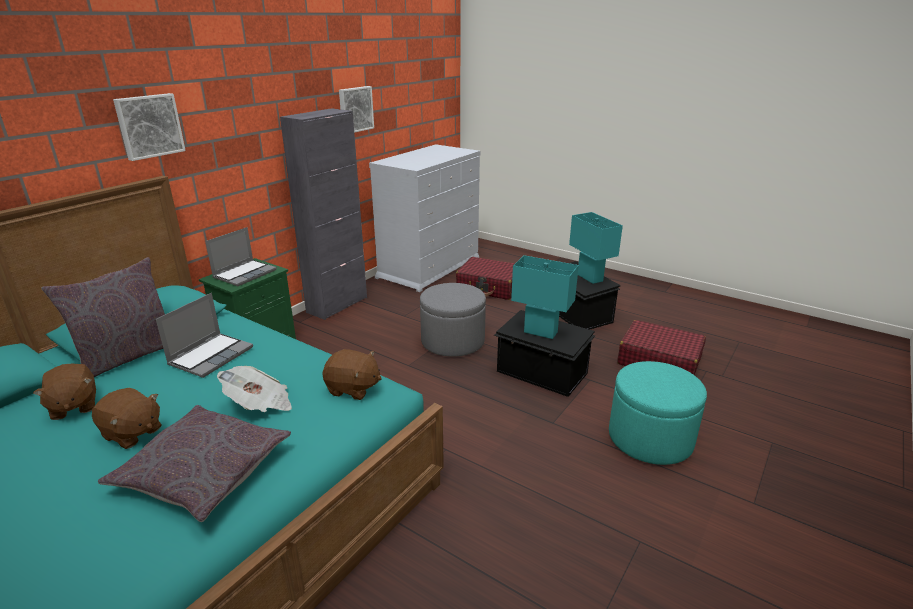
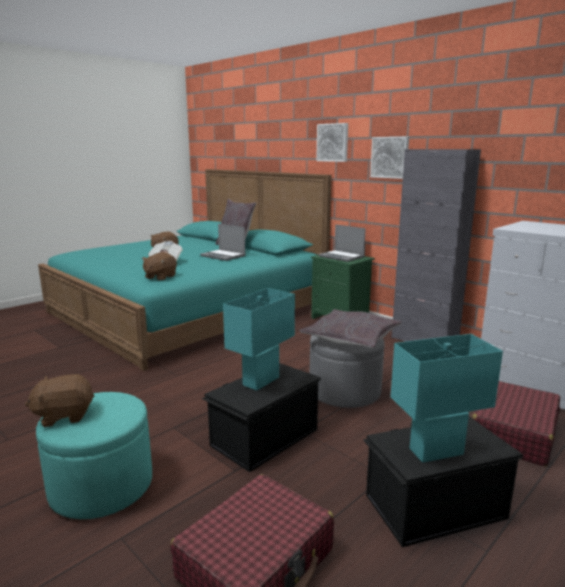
camera: 100 degrees right, 10 degrees down
brown plush toy [33,364,96,420] -> brown plush toy moved to [25,374,94,427]
grey pillow [98,405,291,522] -> grey pillow moved to [300,309,402,349]
picture [339,86,374,133] -> picture moved to [370,137,409,179]

